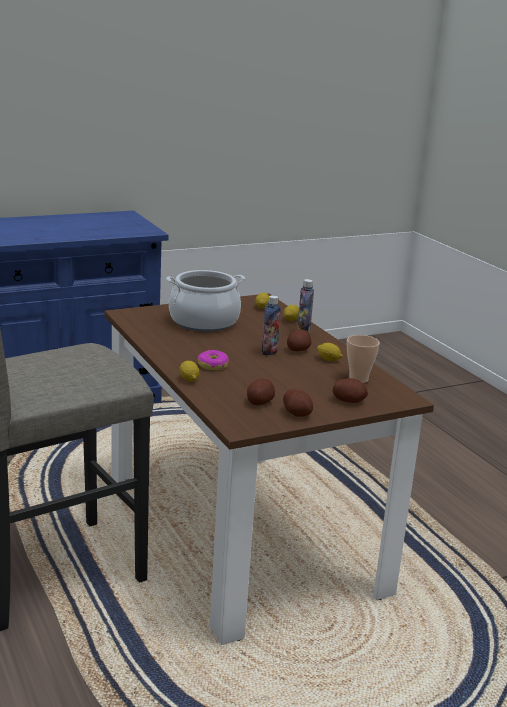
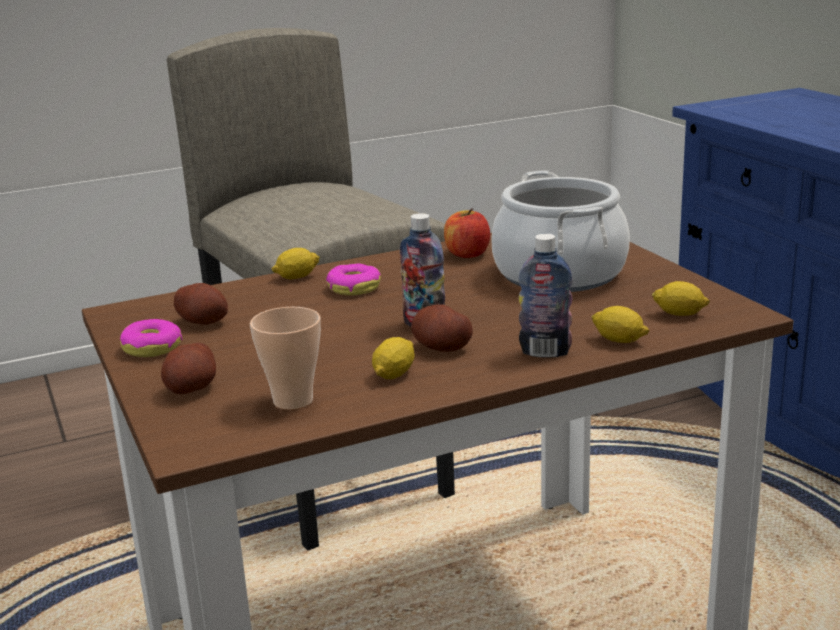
camera: 95 degrees right, 0 degrees up
potato [283,390,313,417] -> donut [120,319,182,357]
none -> apple [444,208,490,258]

